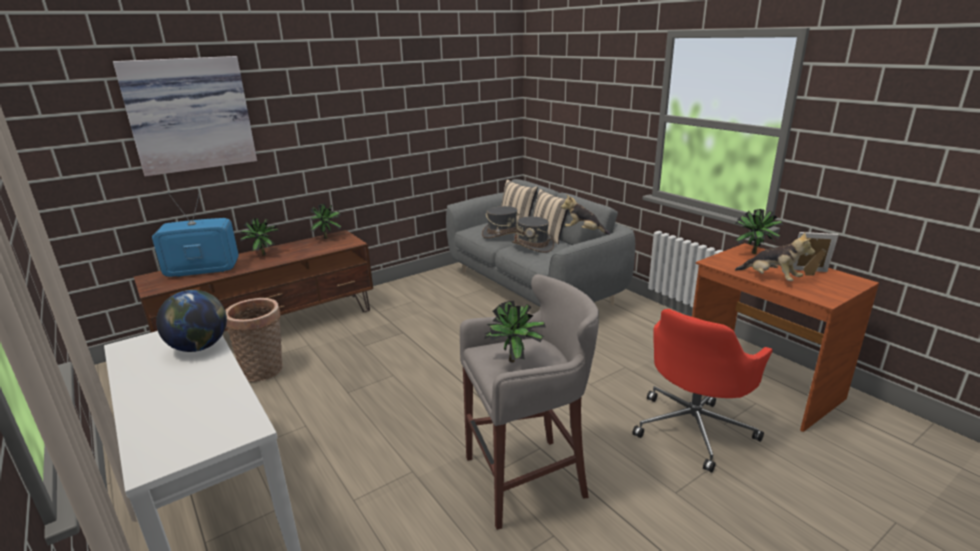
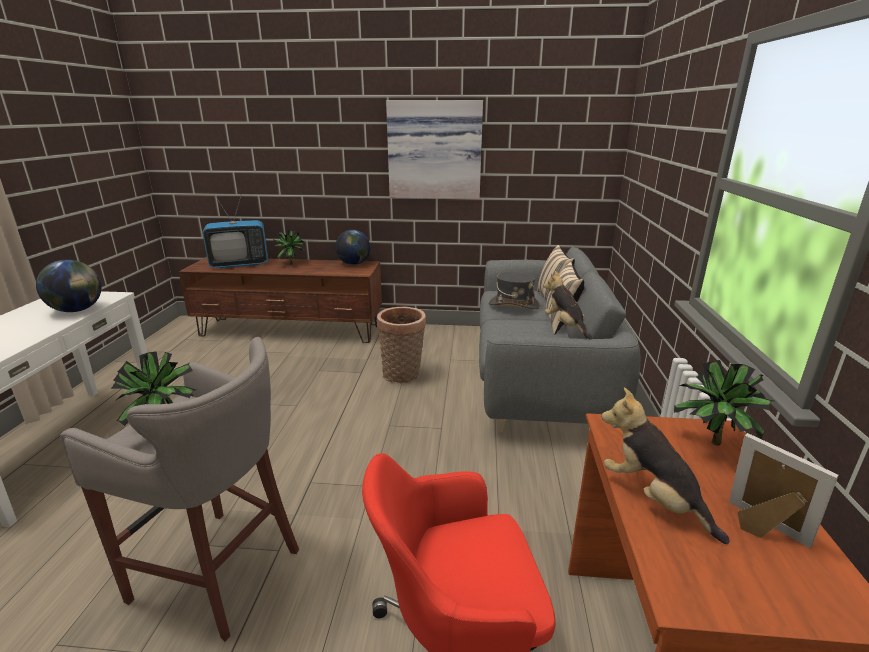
camera: 40 degrees right, 0 degrees up
picture [113,56,257,177] -> picture moved to [386,100,483,199]
television [152,190,239,277] -> television turned 135 degrees clockwise [202,194,268,269]
basket [225,298,283,382] -> basket moved to [377,307,426,383]
potted plant [310,204,342,239] -> globe [335,230,370,265]
grey hat [512,217,554,253] -> none
plush toy [735,232,815,281] -> plush toy turned 150 degrees clockwise [601,387,730,544]

